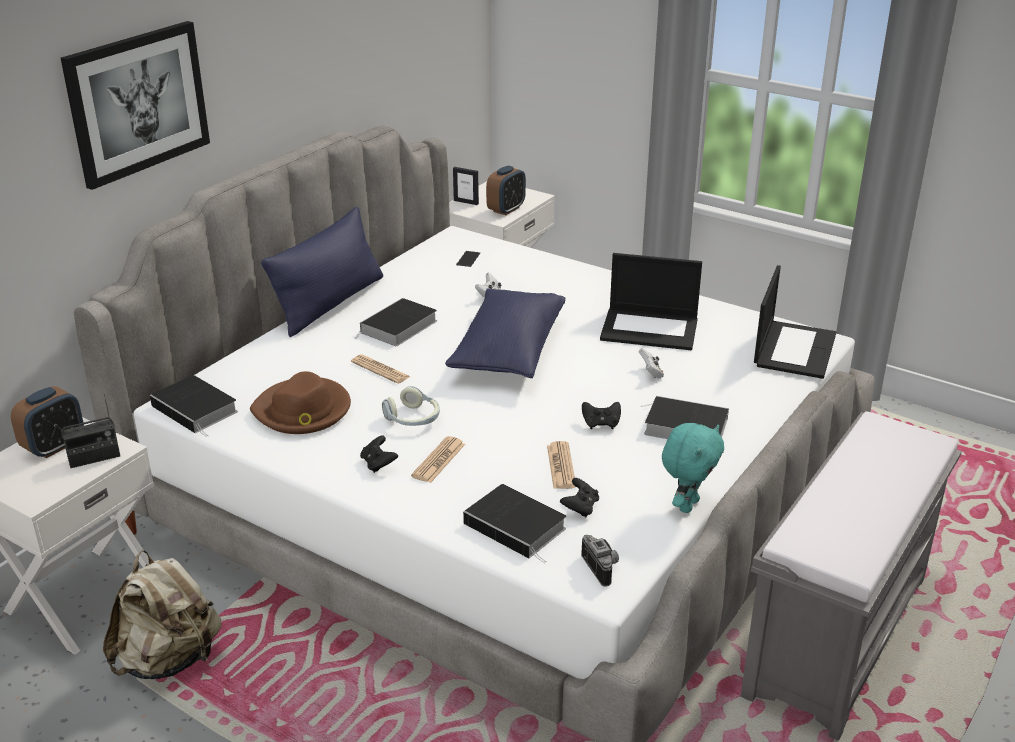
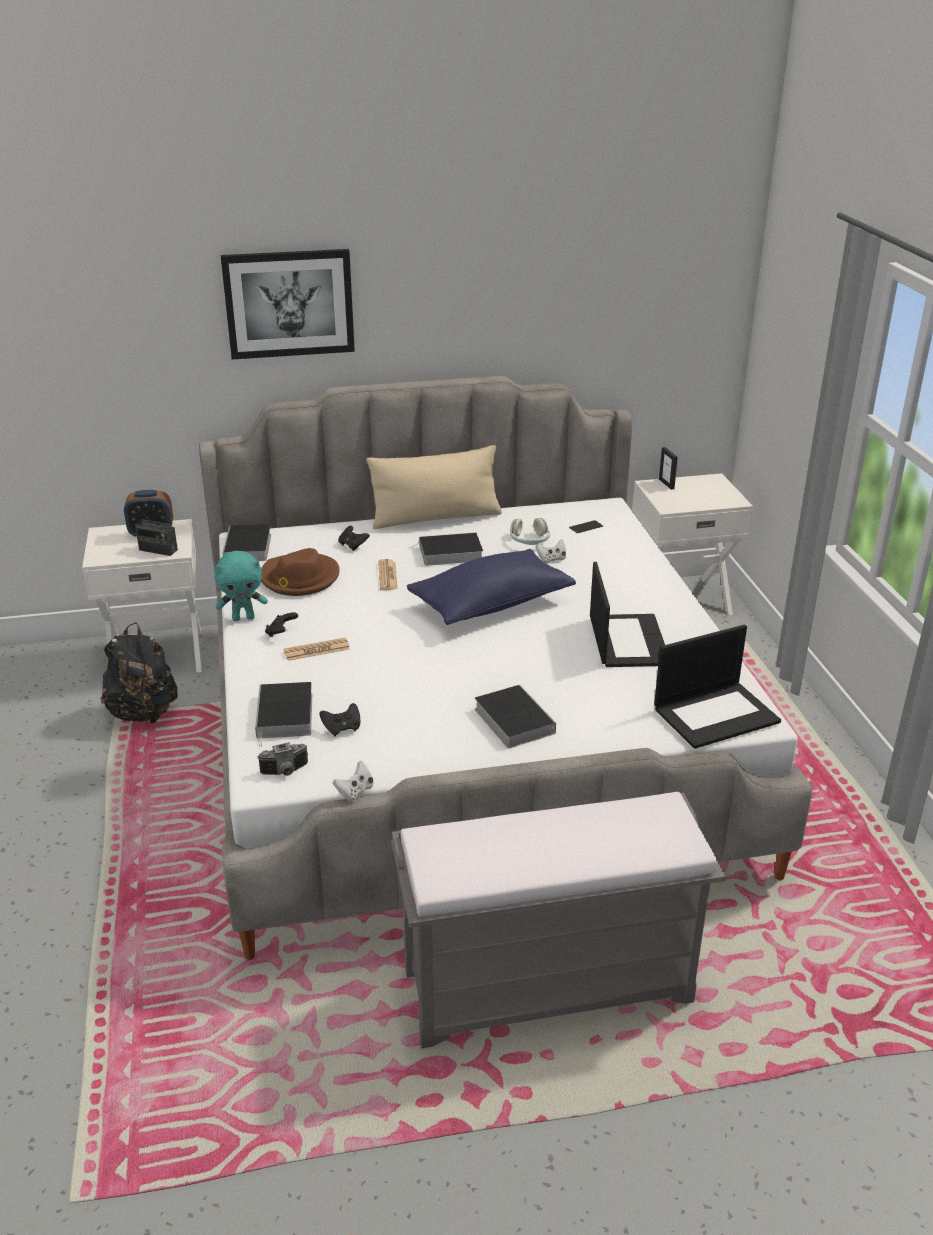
camera: 45 degrees right, 0 degrees up
beige backpack [103,550,222,679] -> black backpack [100,623,177,724]
blue pillow [261,207,383,337] -> beige pillow [367,445,502,529]
headphones [382,386,440,426] -> headphones moved to [510,518,550,545]
alarm clock [486,165,526,215] -> none
newspaper [547,441,576,489] -> none
camera [581,535,619,587] -> camera turned 45 degrees clockwise [257,742,308,776]
black game controller [582,402,621,429] -> black game controller moved to [338,526,370,551]
laptop [600,253,702,350] -> laptop turned 150 degrees counterclockwise [590,562,665,667]
white game controller [639,348,664,379] -> white game controller moved to [333,761,373,801]
turquoise plush toy [662,423,724,513] -> turquoise plush toy moved to [215,551,268,621]

